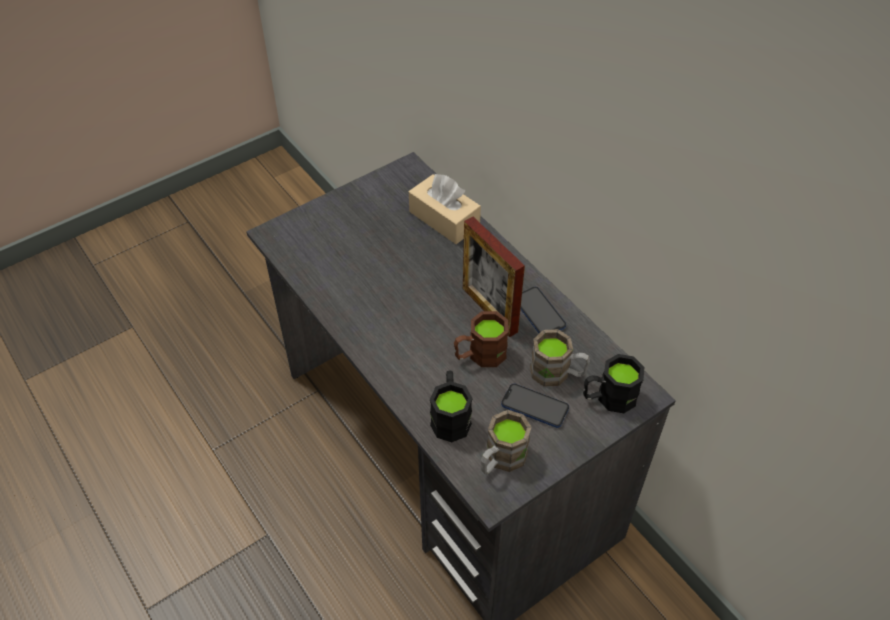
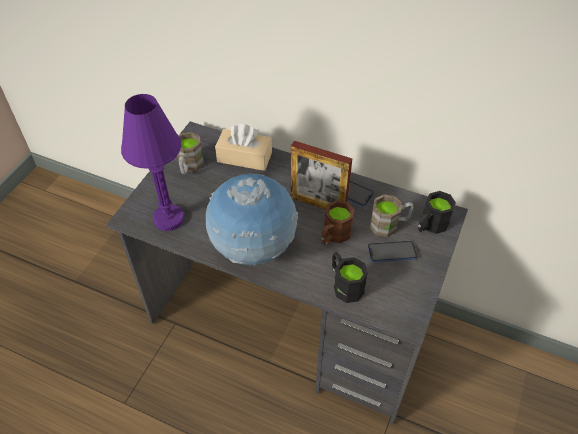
camera: 30 degrees left, 0 degrees up
brown mug [481,410,532,474] -> brown mug moved to [177,132,204,175]
none -> purple table lamp [121,94,184,231]
none -> globe [206,174,298,266]

